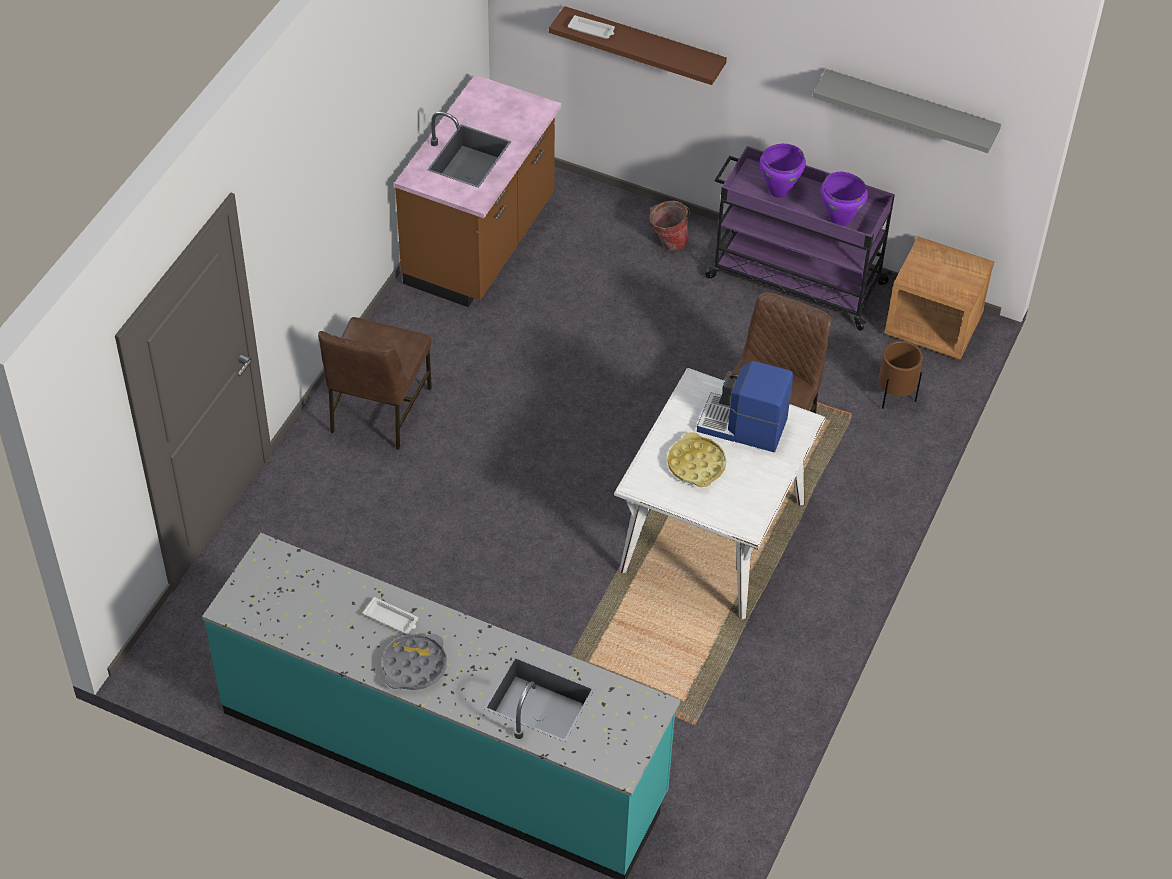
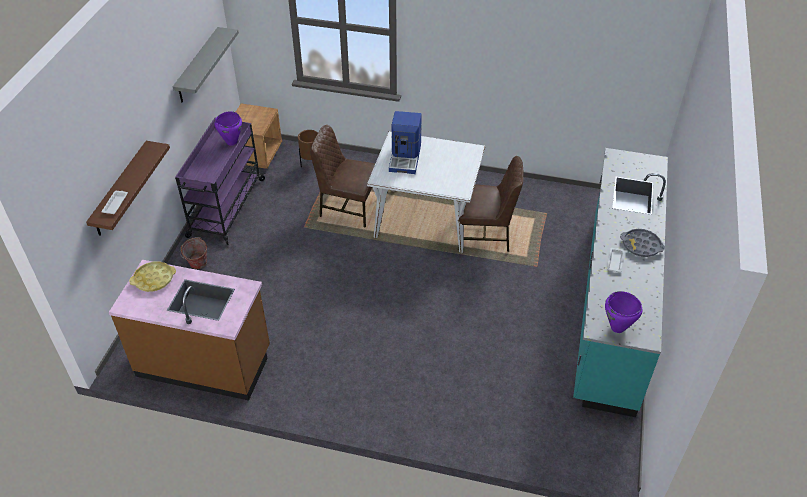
camera: 100 degrees left, 5 degrees down
brown chair [318,317,432,450] -> brown chair moved to [458,156,523,252]
yellow tray [667,432,727,487] -> yellow tray moved to [129,261,176,292]
purple cooking pot [760,144,806,198] -> purple cooking pot moved to [605,291,642,333]

